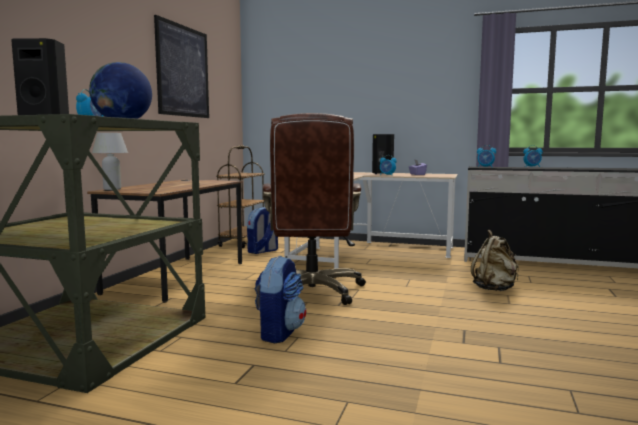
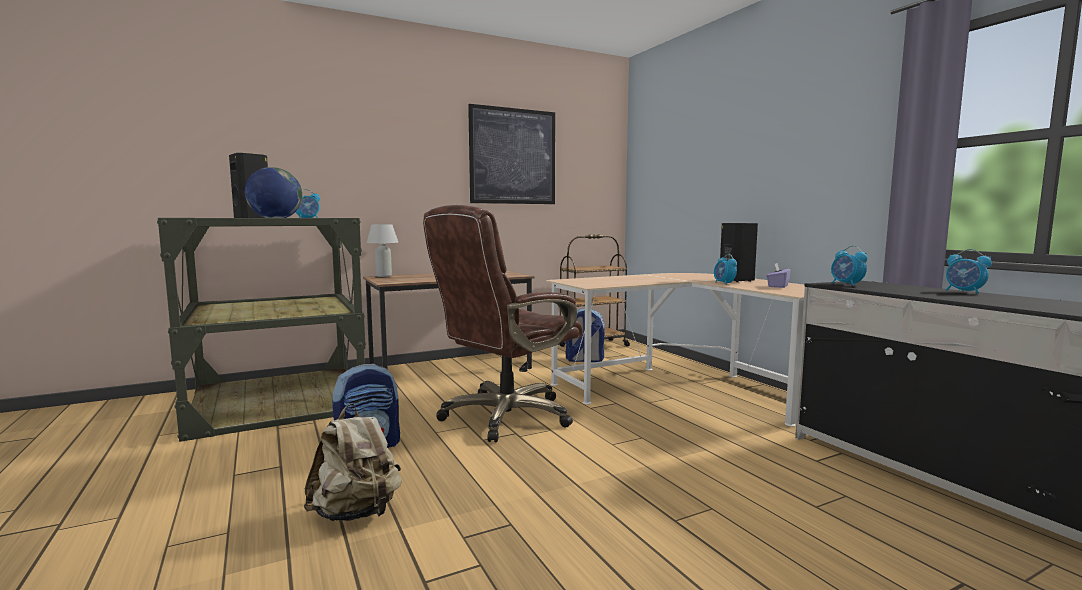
camera: 45 degrees right, 0 degrees up
beige backpack [471,230,519,291] -> beige backpack moved to [303,404,402,521]

